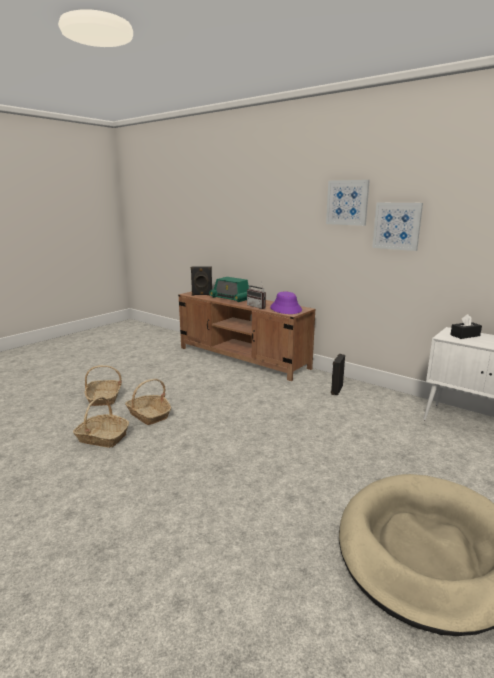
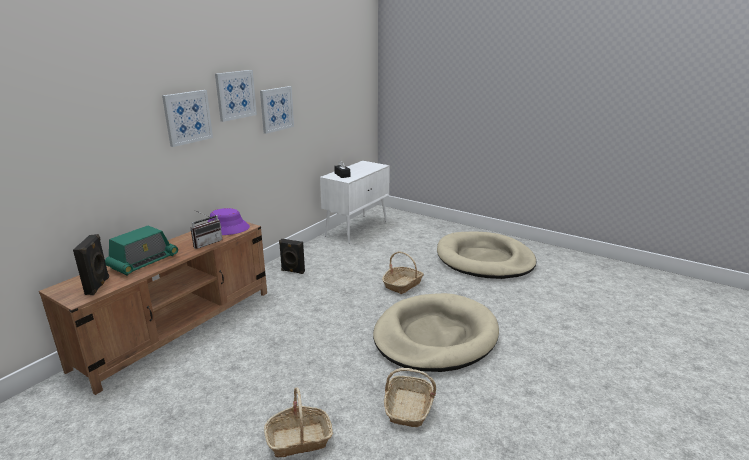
camera: 95 degrees left, 5 degrees up
basket [125,379,171,425] -> basket moved to [382,252,424,294]
none -> picture [162,90,213,147]
none -> beige dog bed [373,293,499,372]

